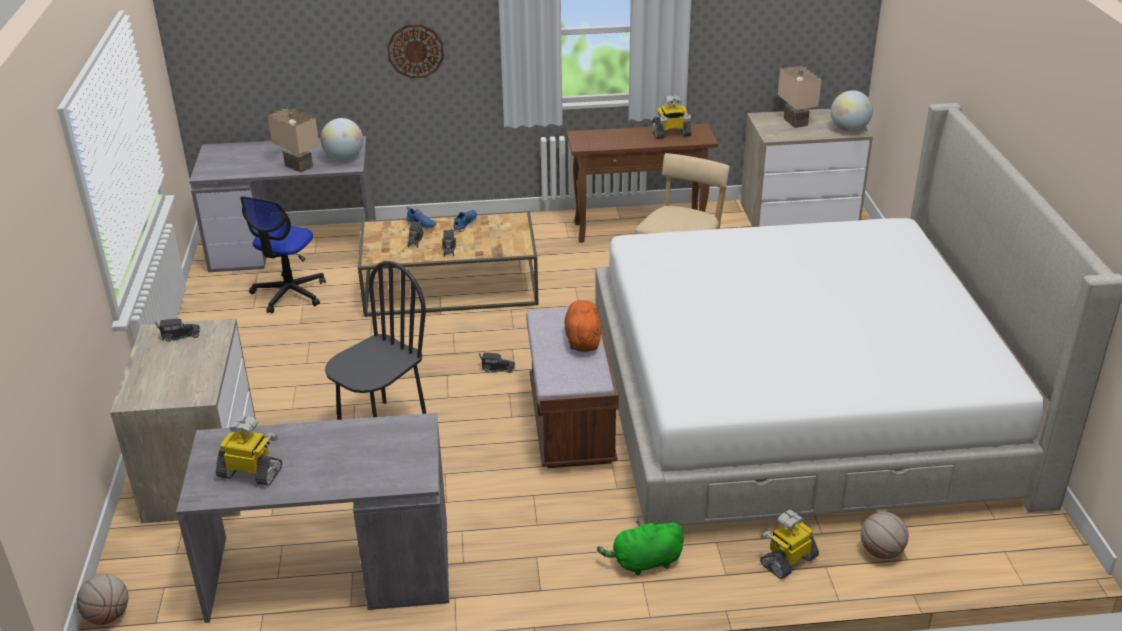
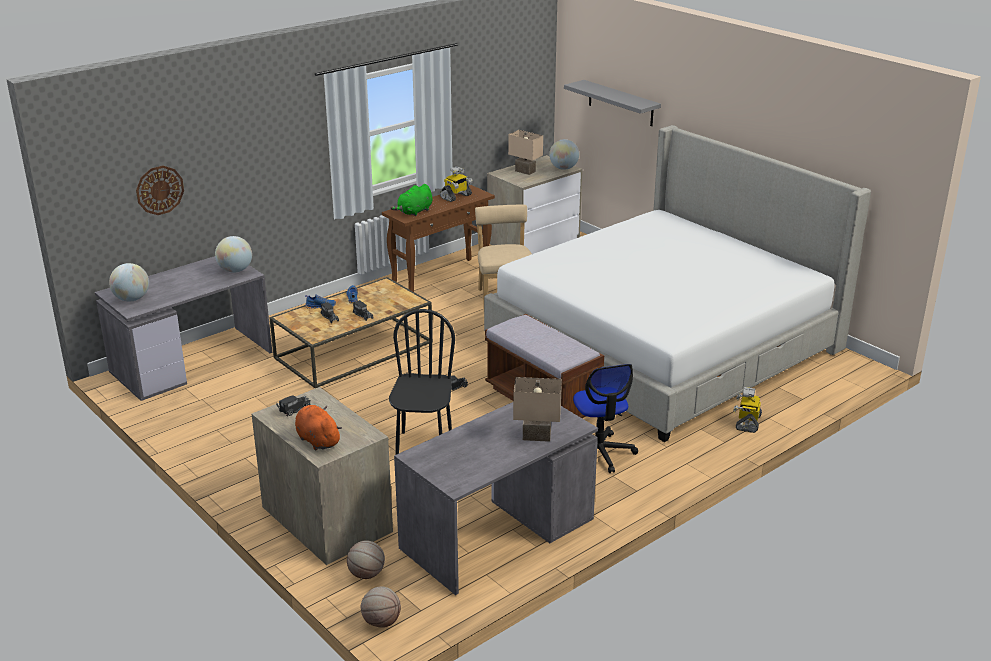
camera: 35 degrees left, 5 degrees down
toy robot [216,415,282,485] -> none
office chair [240,196,326,313] -> office chair moved to [573,364,638,473]
beige table lamp [268,107,319,173] -> beige table lamp moved to [513,377,562,442]
wall clock [387,24,444,79] -> wall clock moved to [136,166,184,215]
orange plush toy [564,300,601,352] -> orange plush toy moved to [295,405,342,451]
green plush toy [597,521,684,575] -> green plush toy moved to [390,184,432,216]
basketball [861,512,909,559] -> basketball moved to [347,541,385,579]
none -> globe [109,263,149,302]
none -> grey shelf [564,80,661,126]

